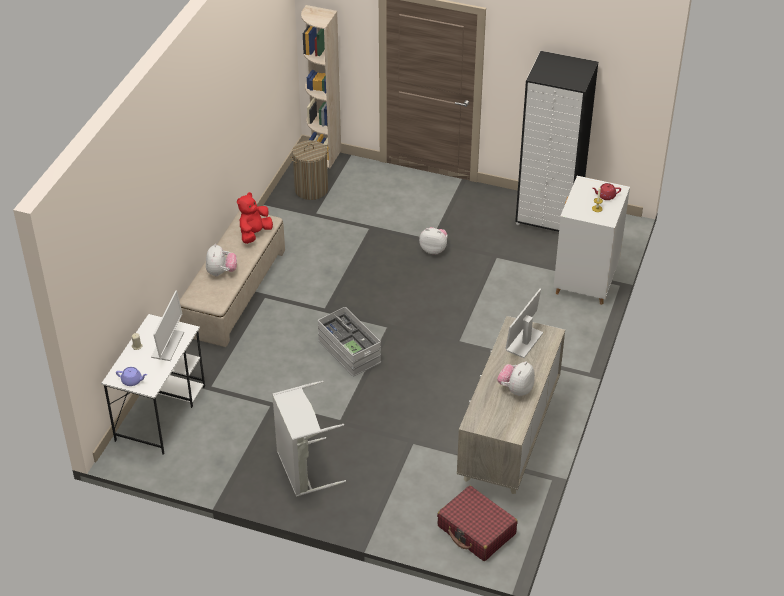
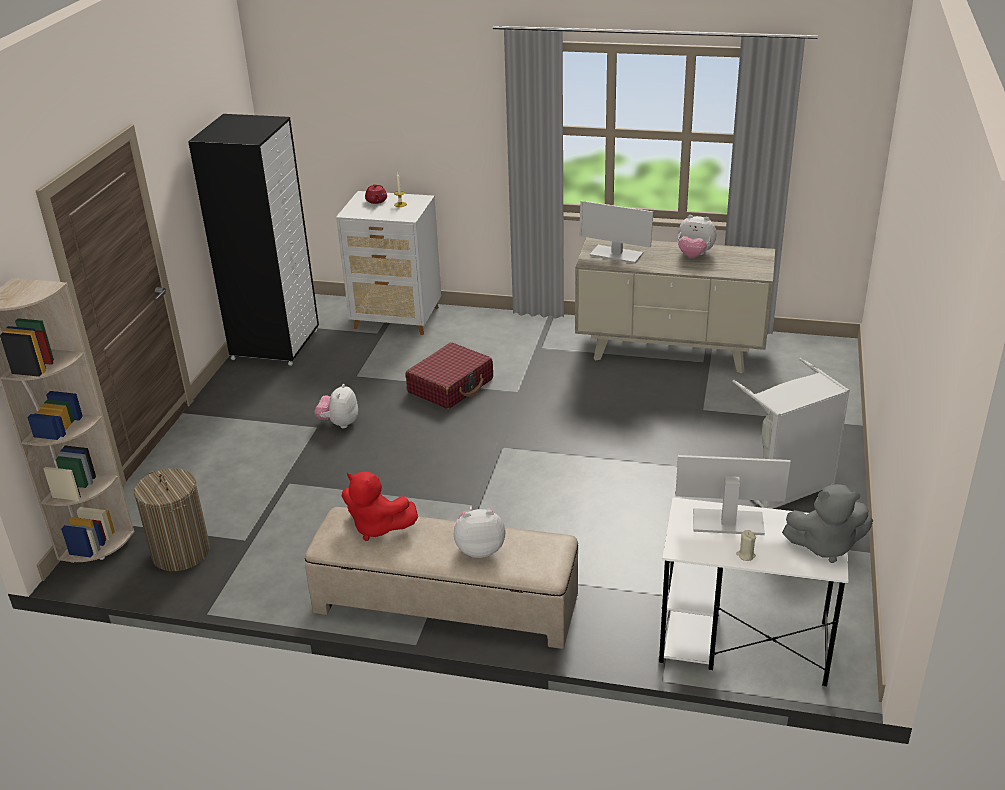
camera: 95 degrees left, 10 degrees down
purple teapot [116,367,147,386] -> grey plush toy [782,484,873,563]
grey storage box [318,307,381,376] -> none
red suitcase [437,486,518,561] -> red suitcase moved to [405,342,493,409]

